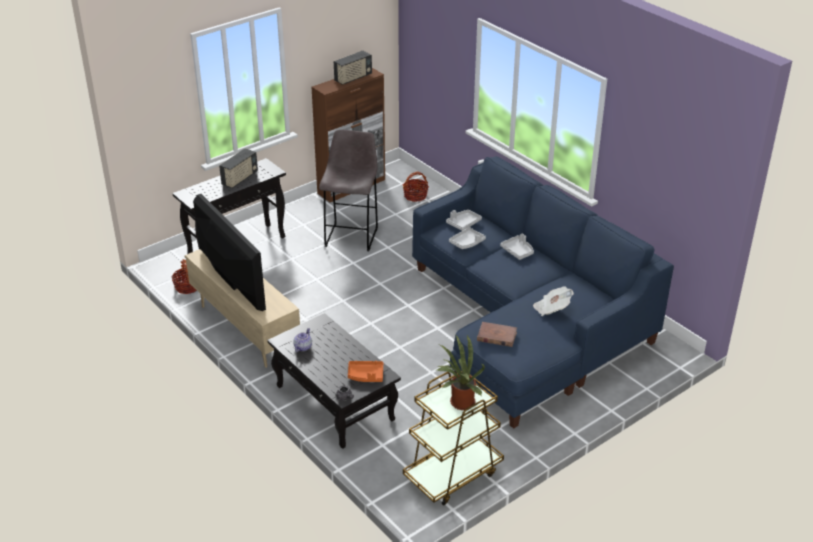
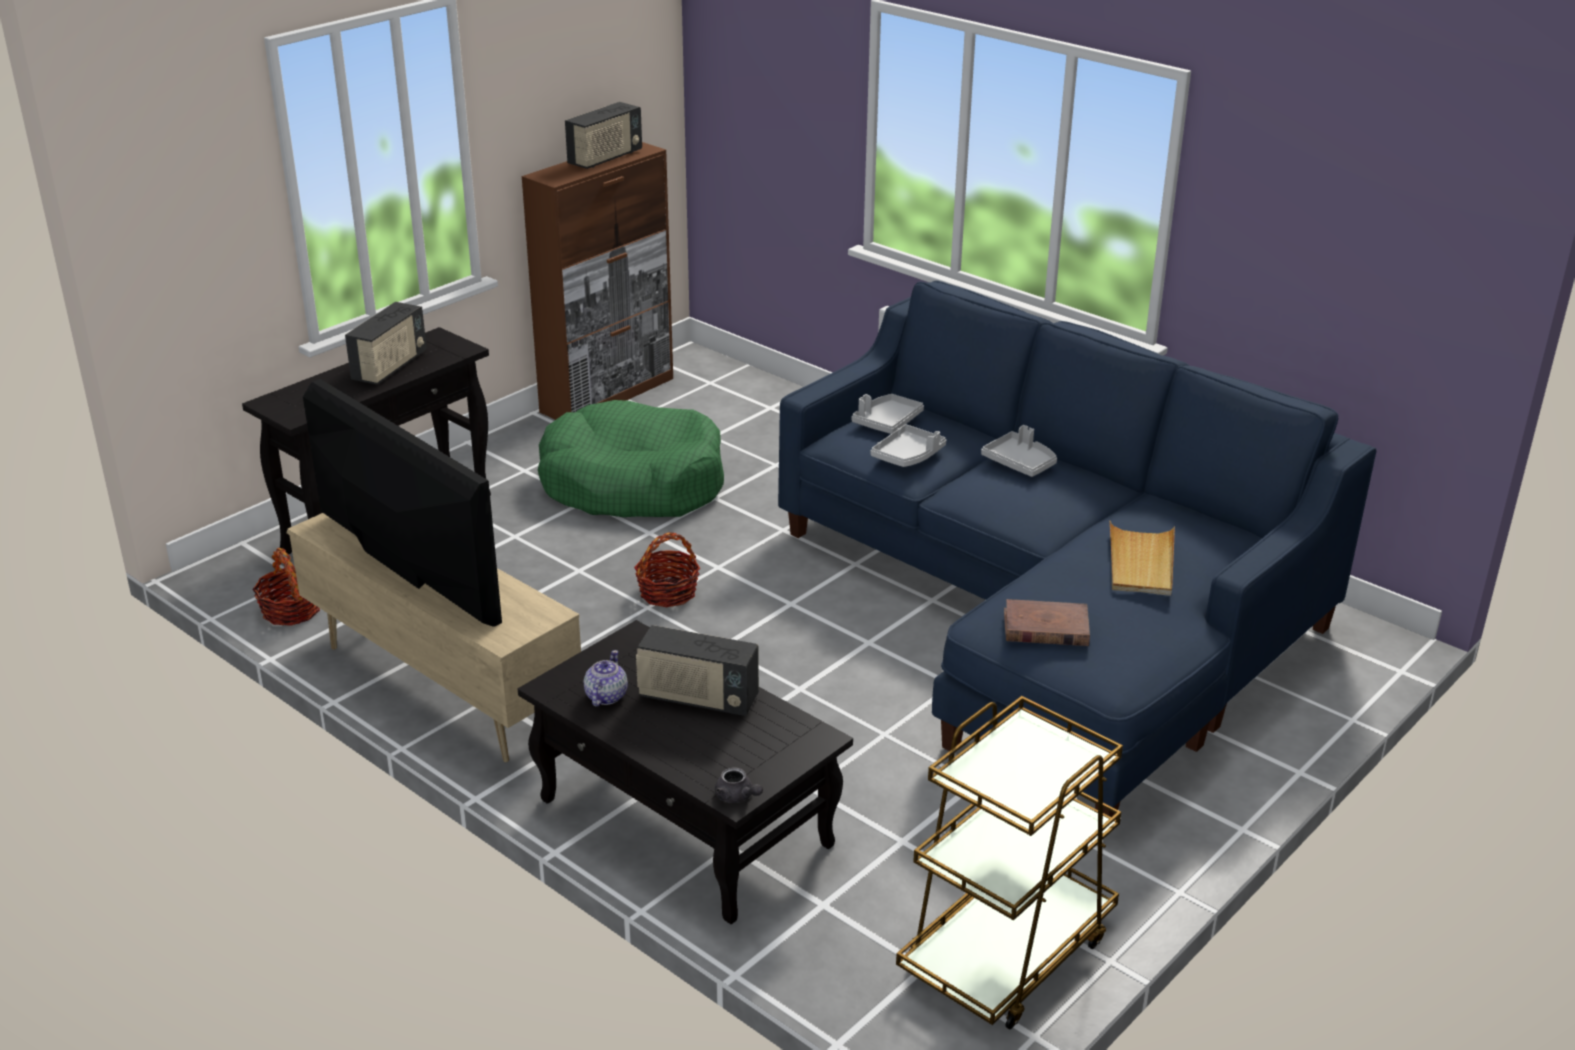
camera: 10 degrees left, 5 degrees down
grey stool [319,130,378,251] -> green dog bed [538,400,724,517]
orange tray [348,361,383,382] -> none
basket [403,172,429,202] -> basket moved to [634,532,700,607]
potted plant [437,335,485,410] -> none
newspaper [533,286,574,316] -> beige tray [1110,521,1175,596]
none -> radio [636,625,759,716]

